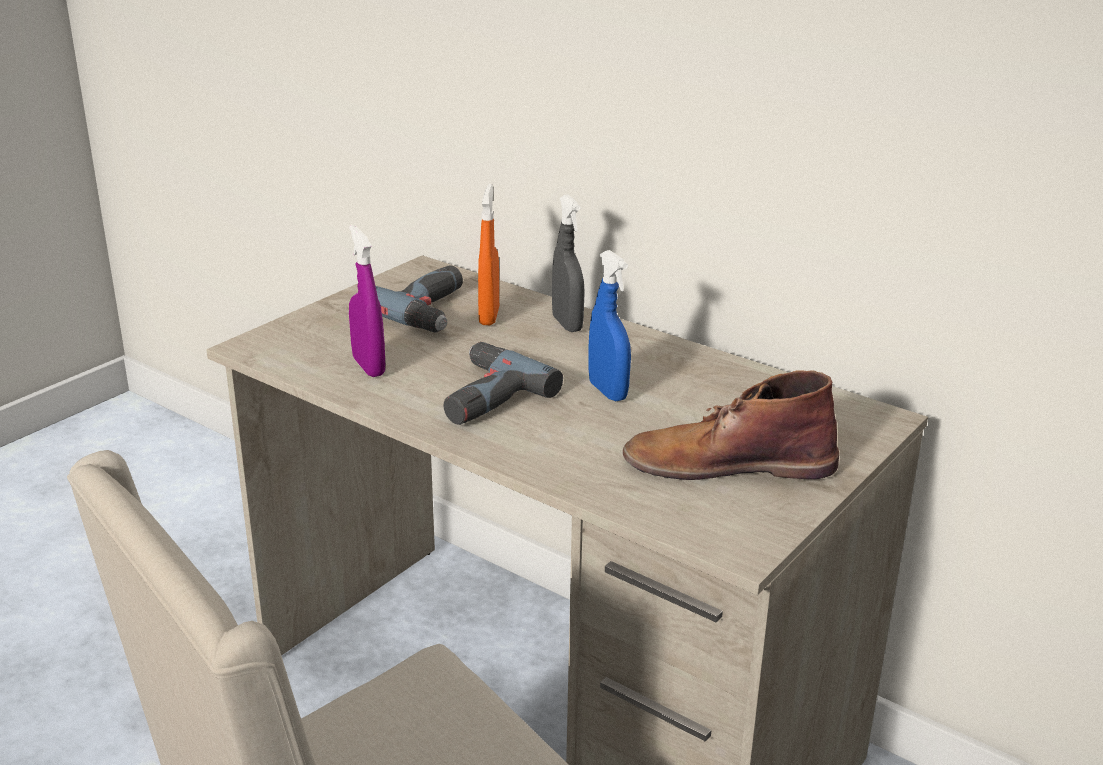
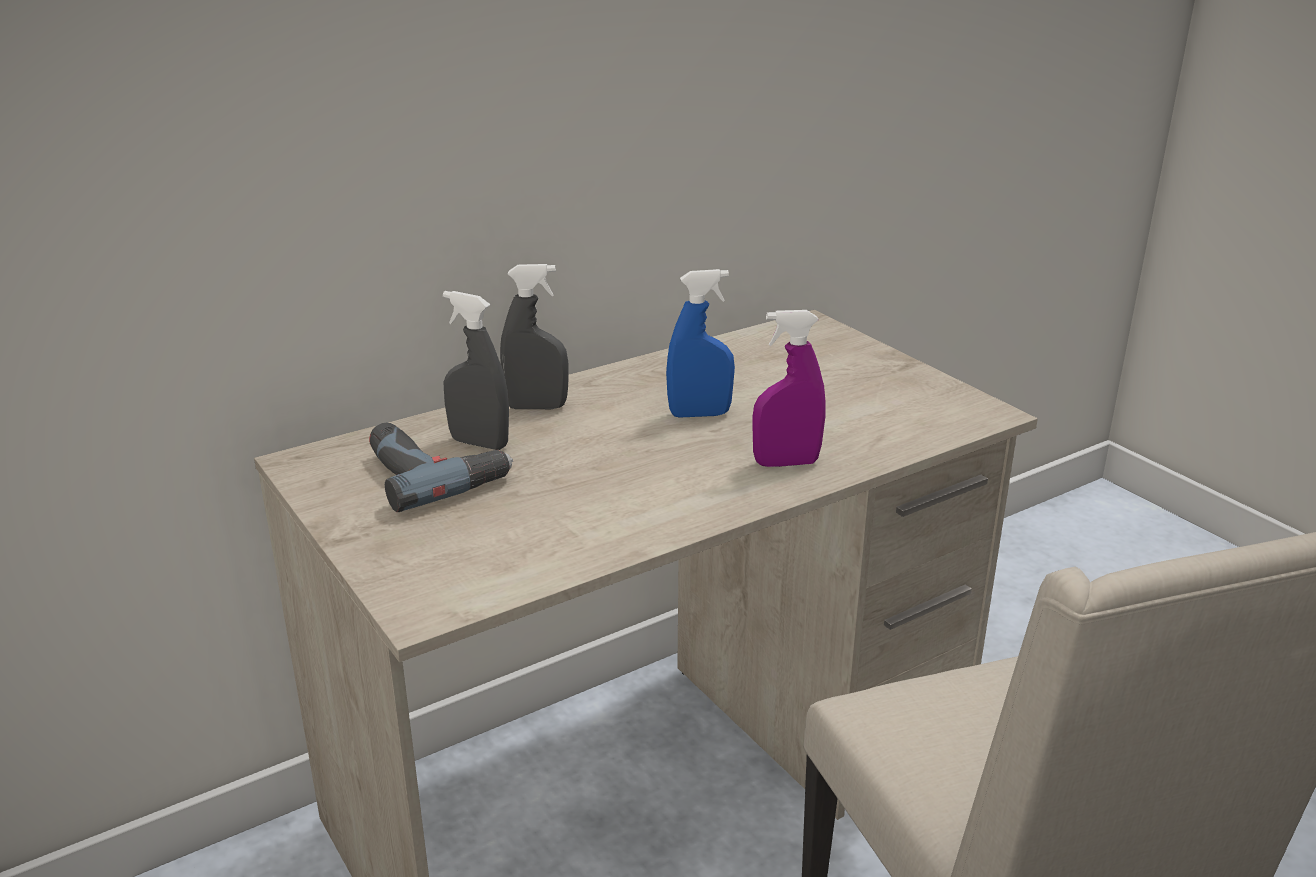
camera: 70 degrees left, 0 degrees up
purple spray bottle [349,225,385,377] -> purple spray bottle moved to [752,310,825,467]
power drill [443,342,563,425] -> none
orange spray bottle [478,184,499,325] -> grey spray bottle [443,291,509,450]
brown boot [623,370,839,480] -> none

